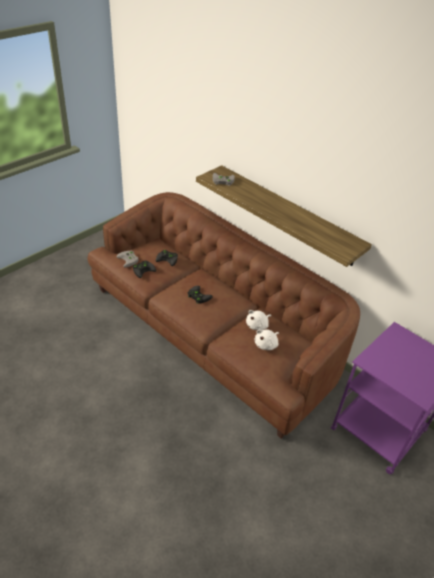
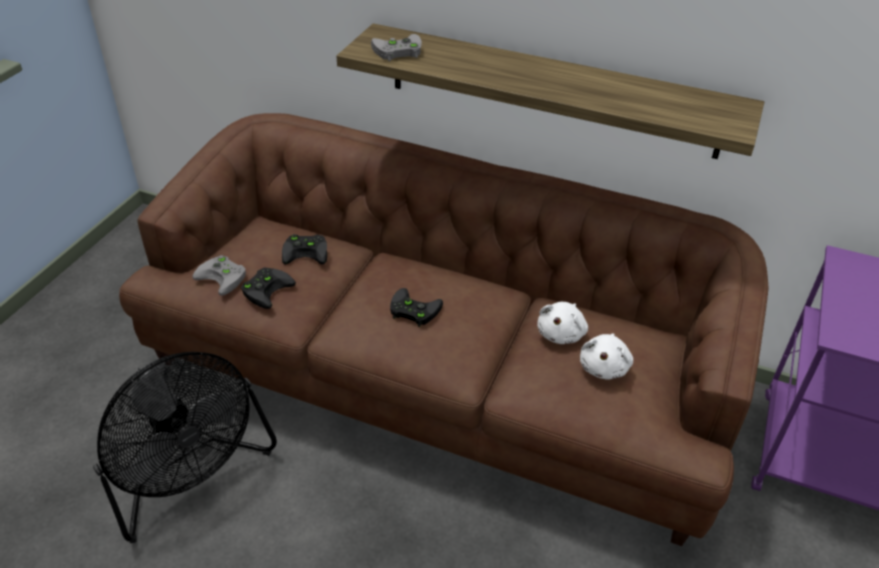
camera: 20 degrees left, 0 degrees up
none -> black fan [93,352,277,543]

